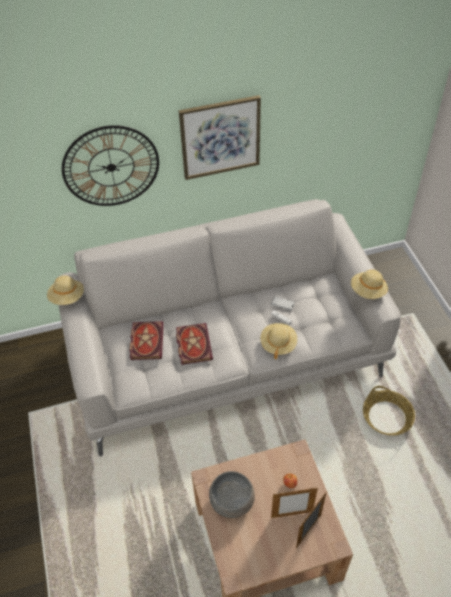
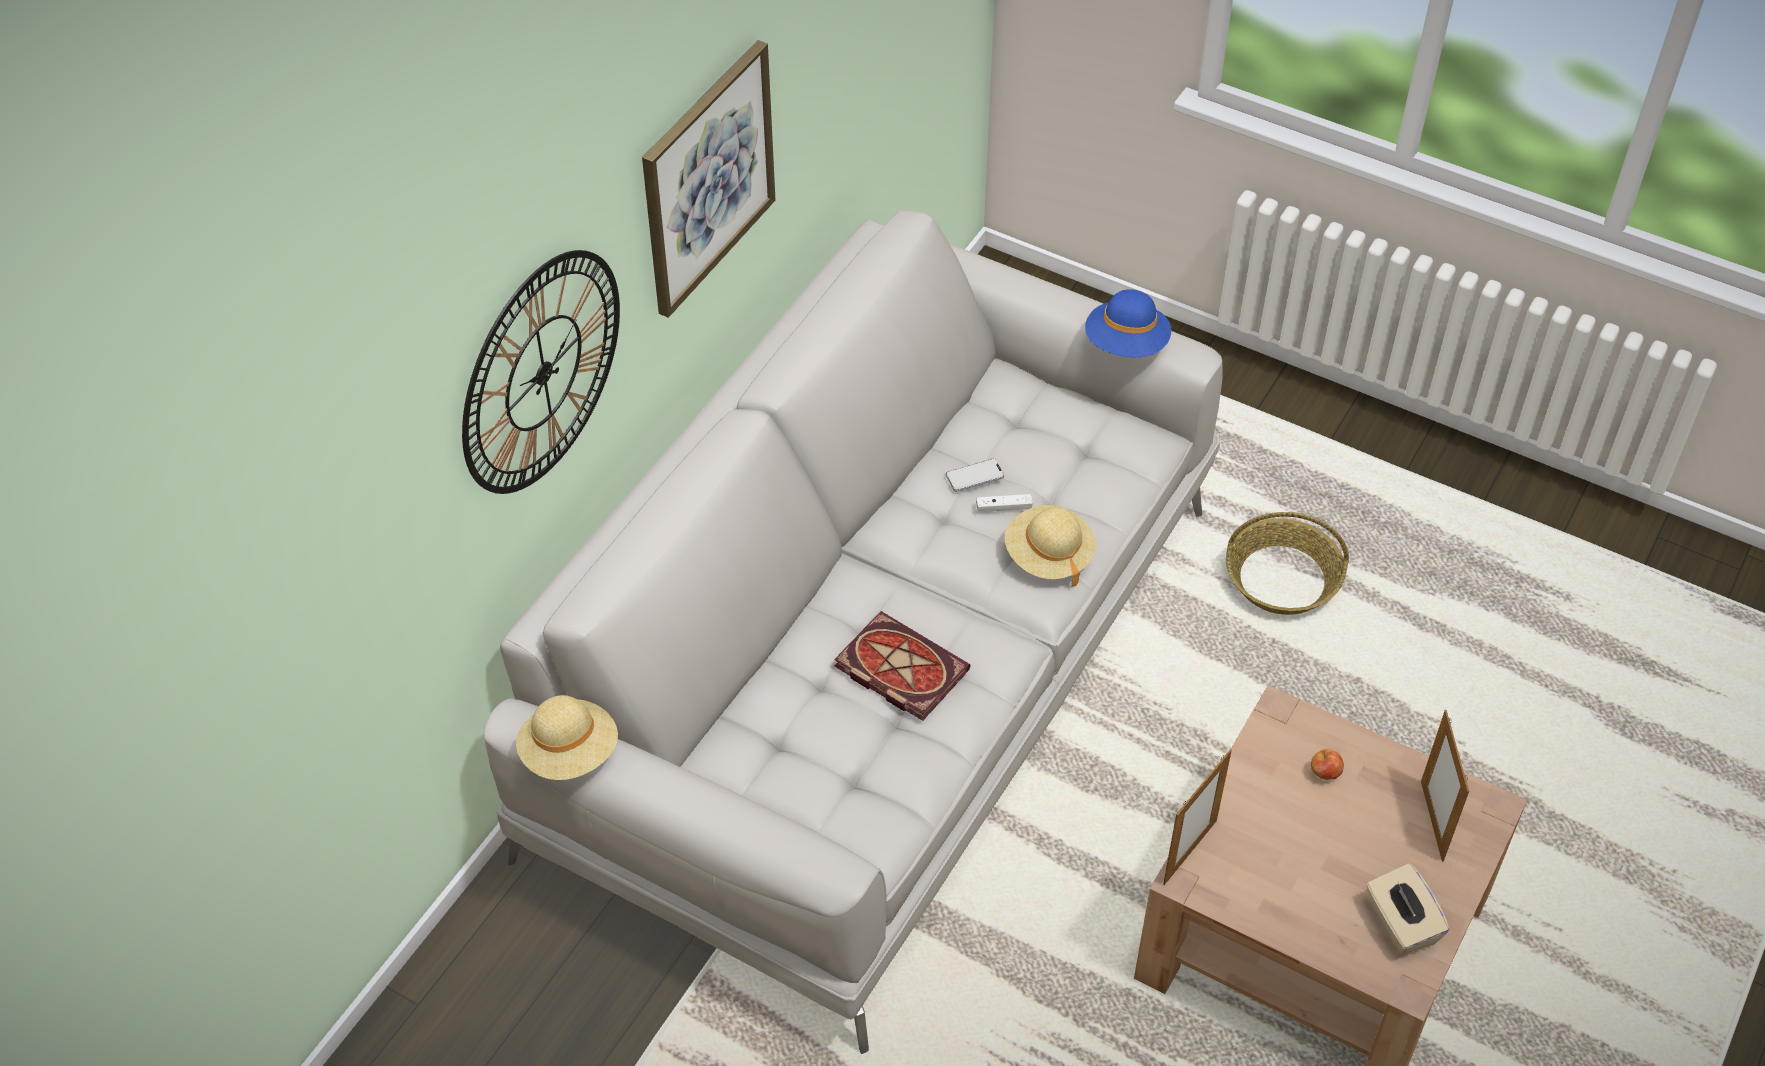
camera: 45 degrees left, 0 degrees up
book [130,321,164,360] -> none
grey bowl [209,471,255,518] -> none
picture frame [271,487,318,518] -> picture frame moved to [1163,749,1232,885]
beige hat [351,269,388,299] -> blue hat [1085,289,1171,357]
none -> beige tissue box [1367,863,1450,955]

